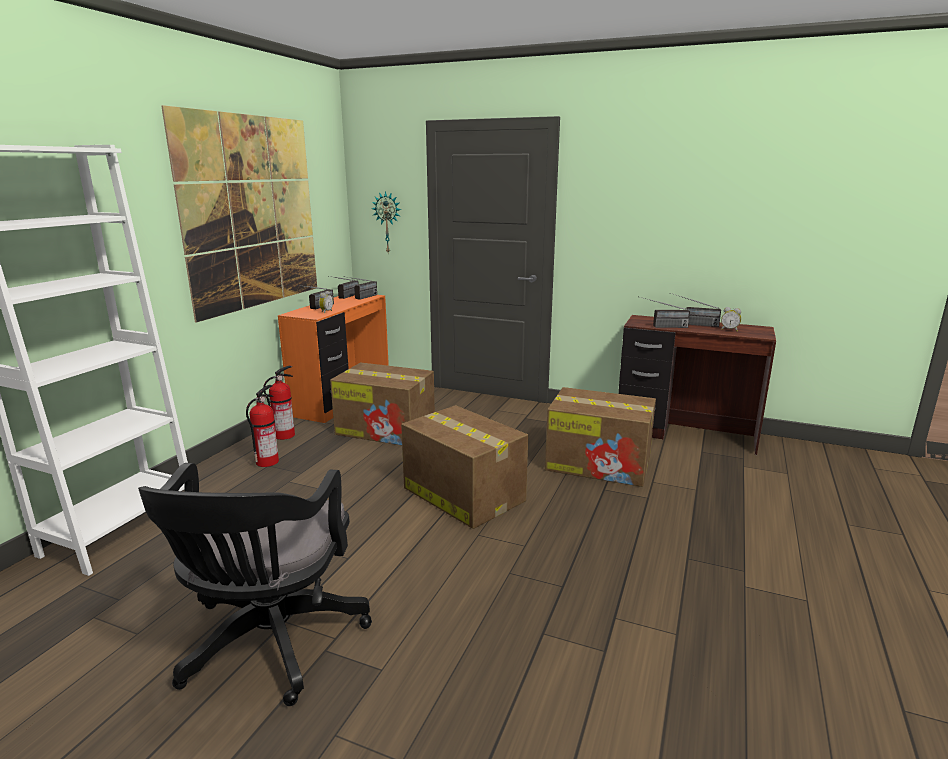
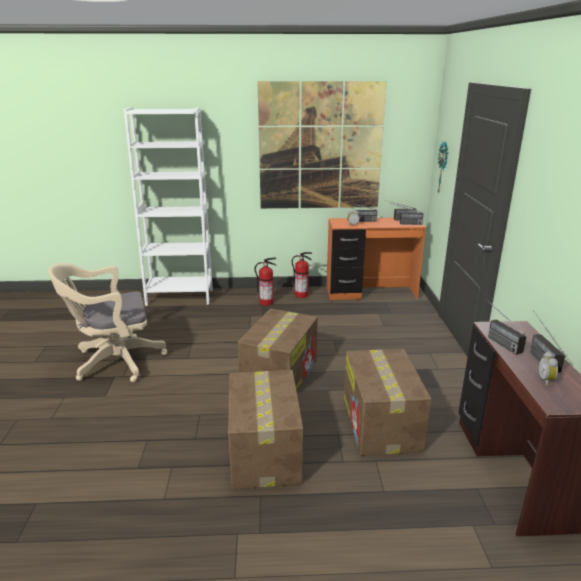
camera: 65 degrees right, 5 degrees up
black office chair [138,463,372,706] -> beige office chair [48,263,168,382]
cardboard box [330,362,435,445] -> cardboard box moved to [228,370,303,489]

